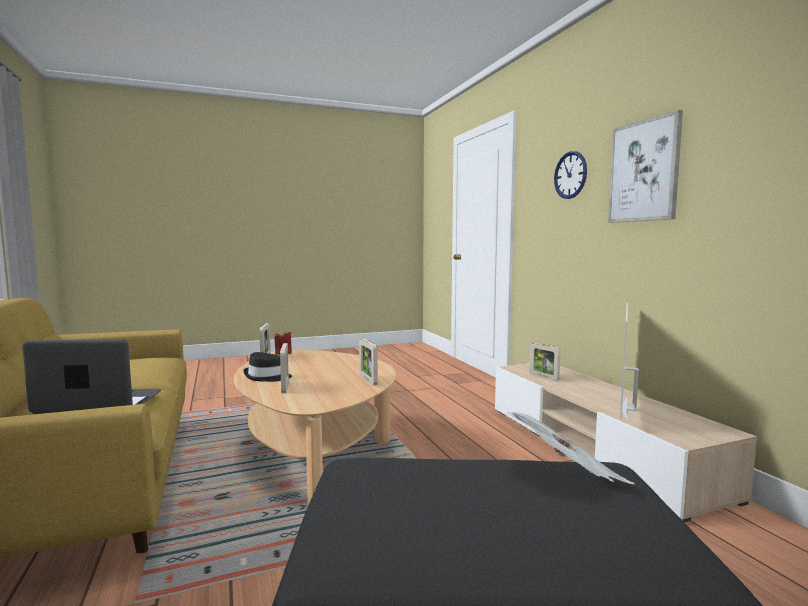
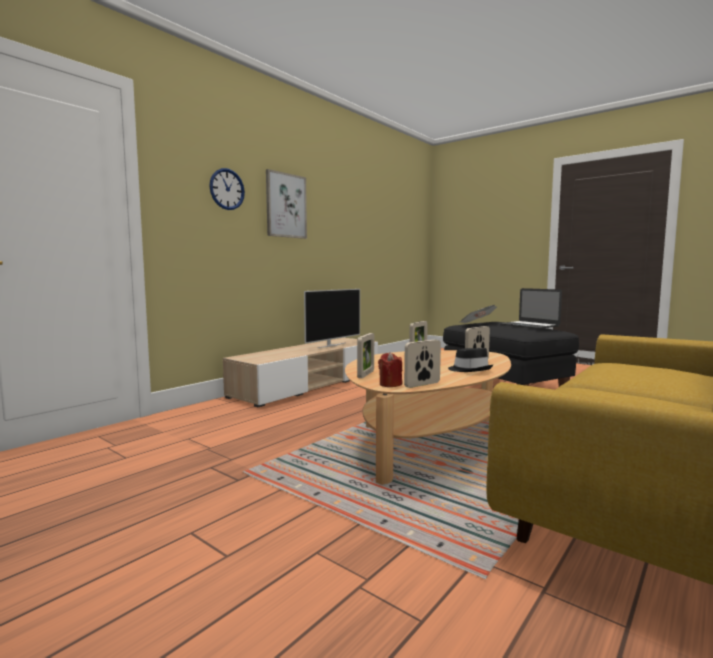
camera: 120 degrees left, 0 degrees up
laptop [22,339,162,414] -> laptop moved to [499,288,562,329]
picture frame [529,343,561,381] -> picture frame moved to [357,333,374,378]
television [620,303,639,421] -> television turned 45 degrees counterclockwise [304,289,360,348]

